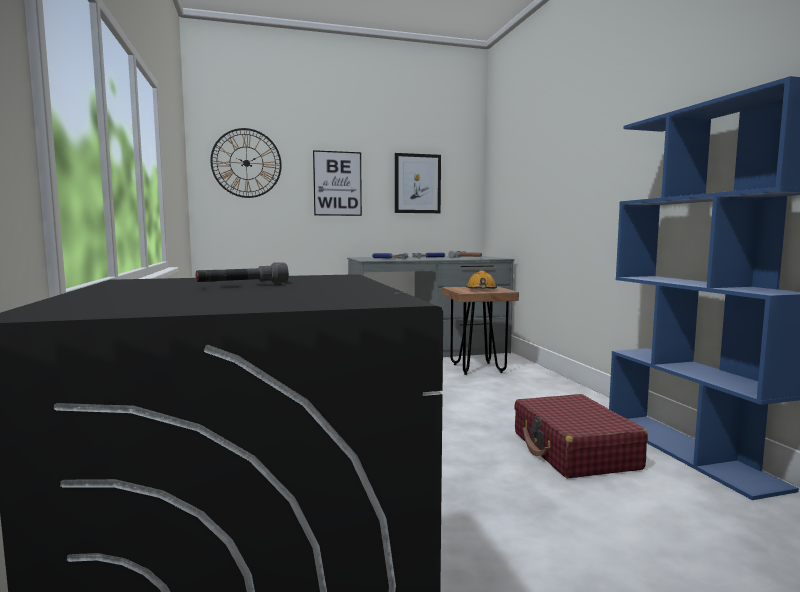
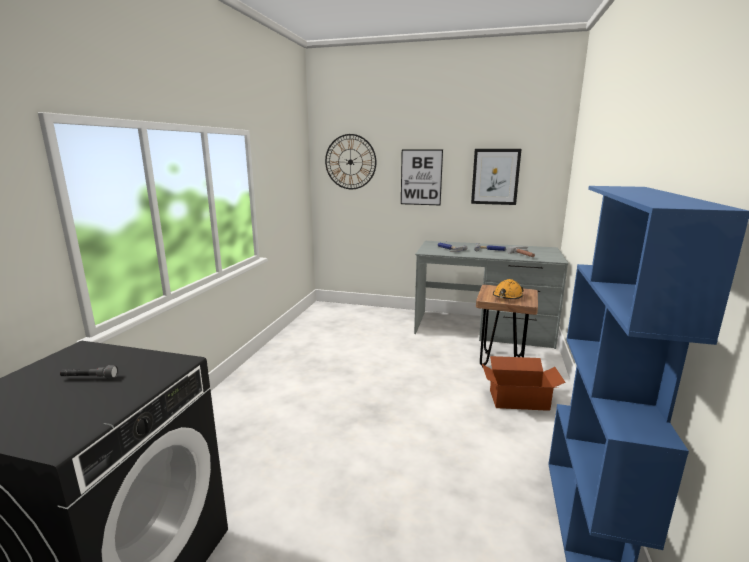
camera: 30 degrees right, 10 degrees up
red suitcase [514,394,648,478] -> none
none -> cardboard box [482,356,566,411]

